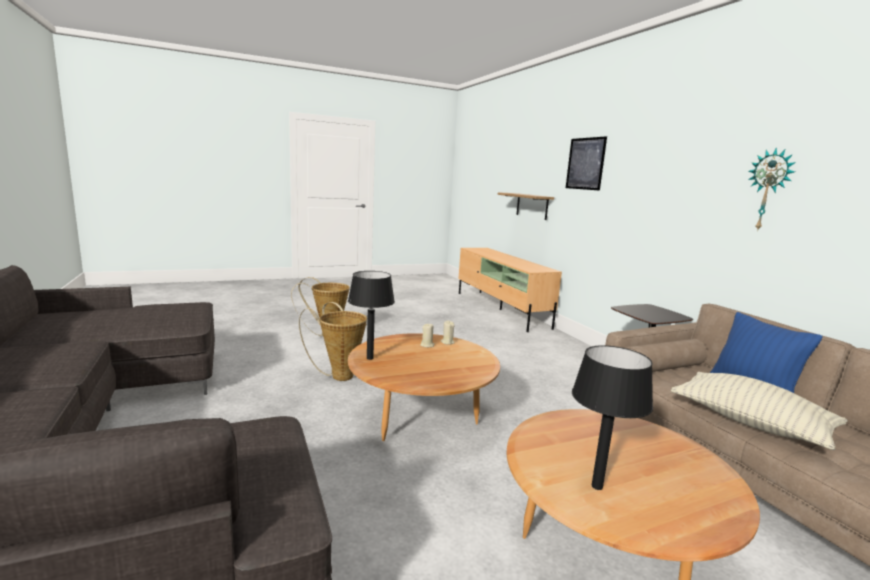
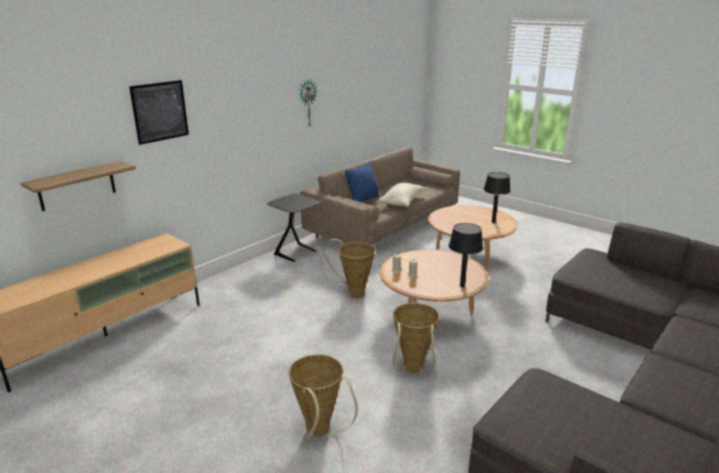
camera: 115 degrees left, 10 degrees up
none -> basket [320,239,375,298]

